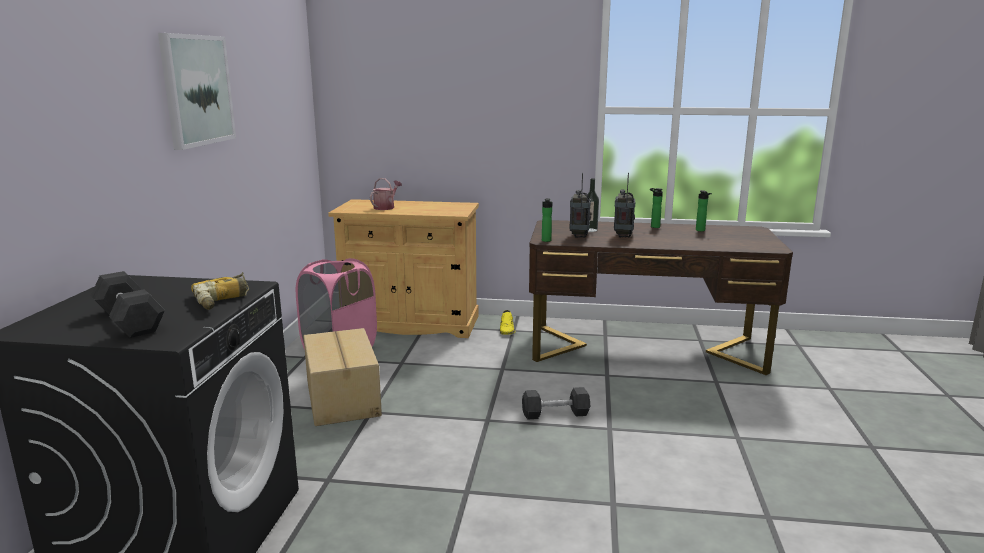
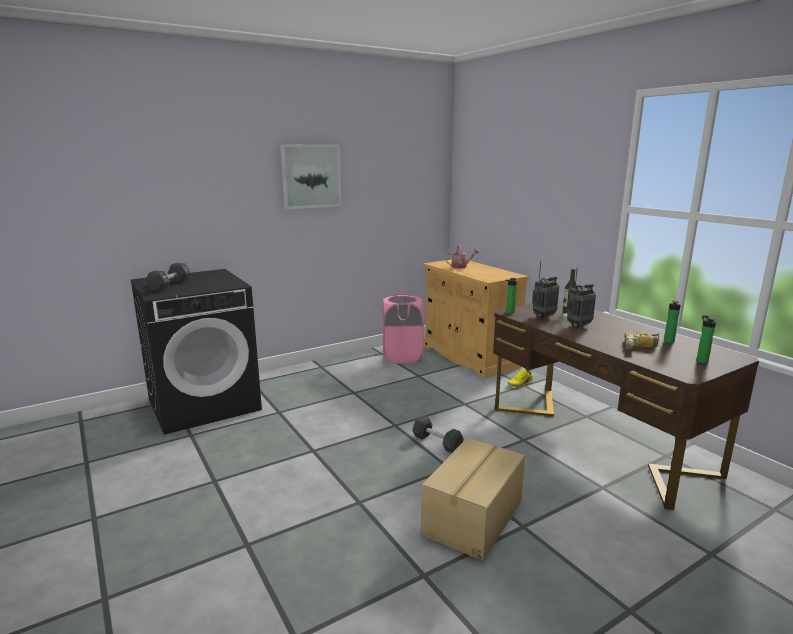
camera: 50 degrees right, 0 degrees up
power drill [191,272,249,310] -> power drill moved to [624,333,660,351]
cardboard box [303,328,382,426] -> cardboard box moved to [421,438,525,561]
bottle [650,188,663,228] -> bottle moved to [696,316,716,363]

